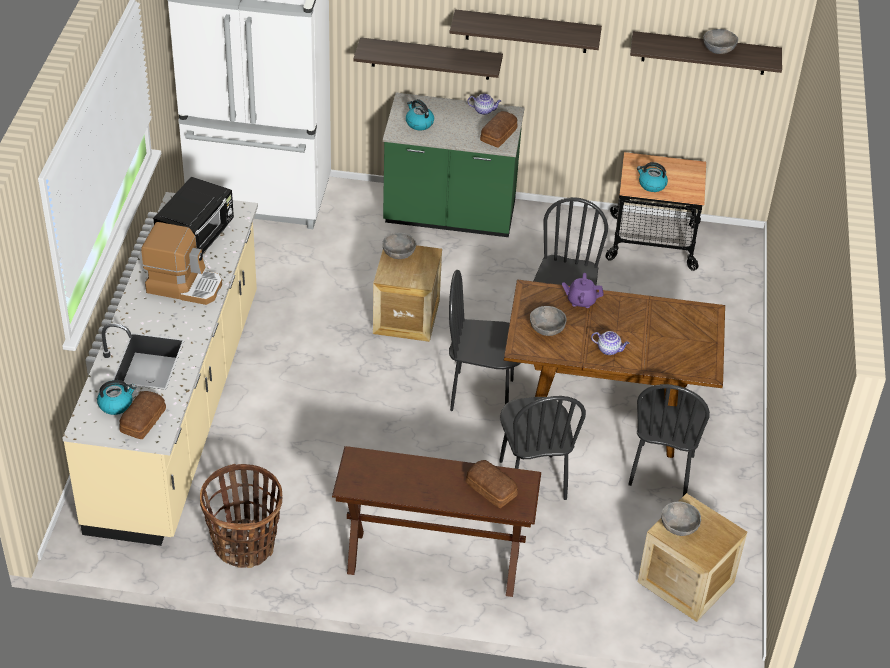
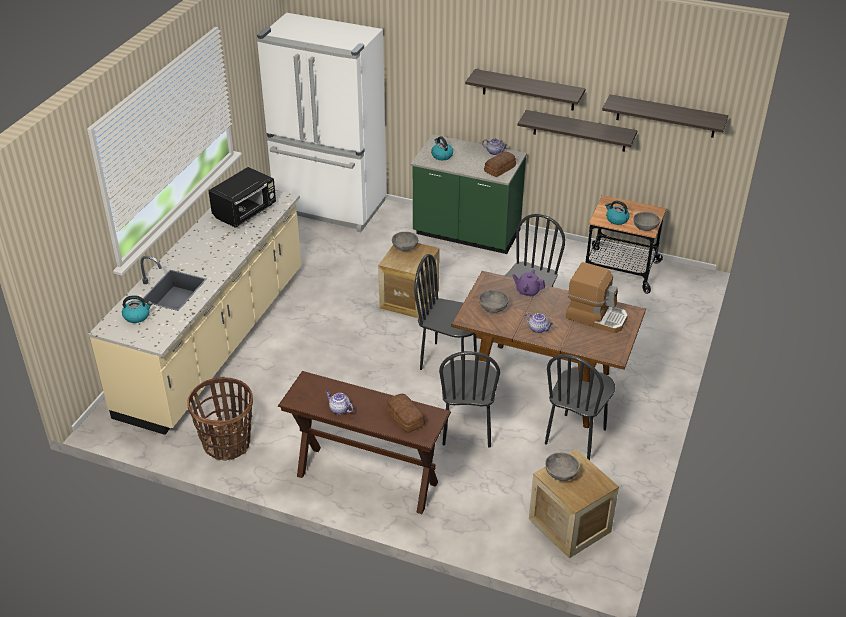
camera: 15 degrees right, 5 degrees down
bread [119,391,166,439] -> none
coffee machine [141,222,222,305] -> coffee machine moved to [566,262,628,333]
shelf [353,37,503,80] -> shelf moved to [517,110,638,152]
grey bowl [703,29,738,54] -> grey bowl moved to [633,212,661,231]
none -> teapot [326,391,353,415]

